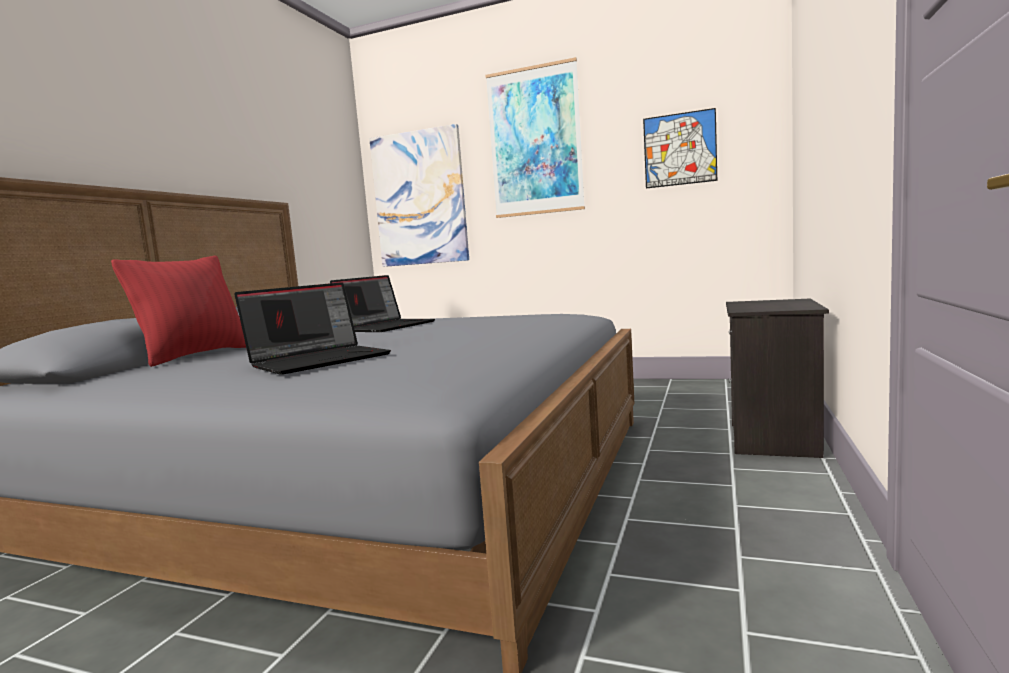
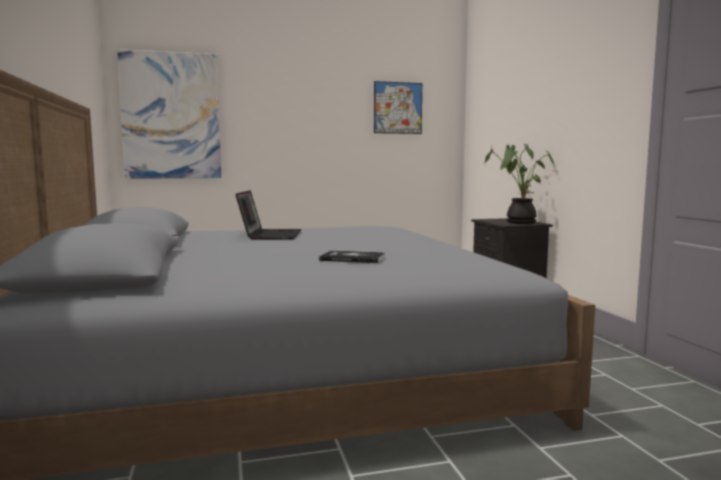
camera: 35 degrees left, 0 degrees up
red pillow [111,256,246,367] -> none
laptop [234,282,391,375] -> book [319,250,386,263]
picture [486,57,585,218] -> none
none -> potted plant [485,144,554,224]

